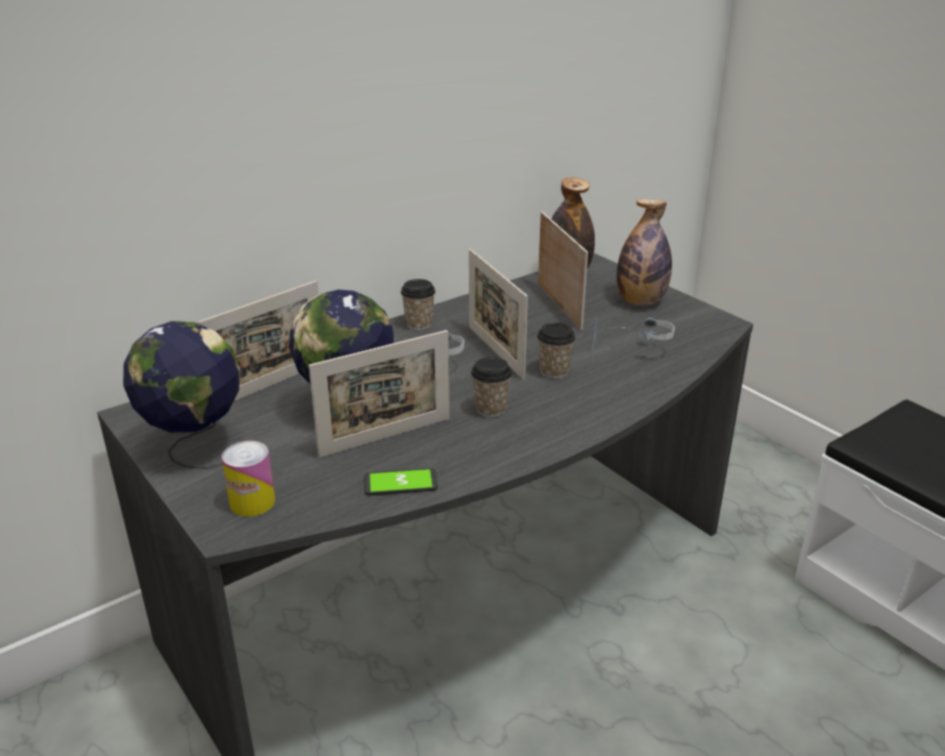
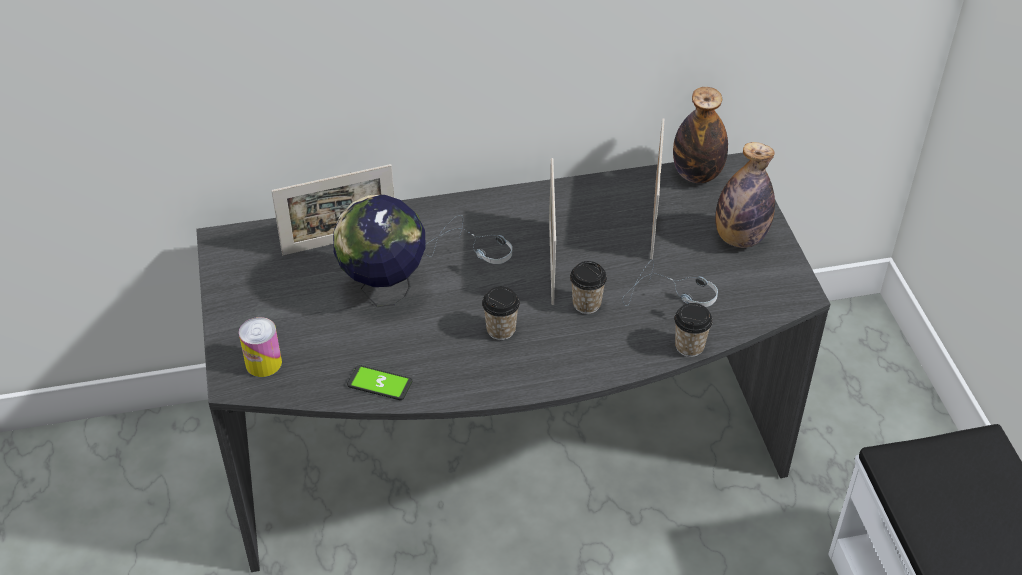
camera: 25 degrees right, 15 degrees up
globe [123,321,240,469] -> none
picture frame [309,330,450,458] -> none
cup [401,279,435,330] -> cup moved to [674,303,713,357]

